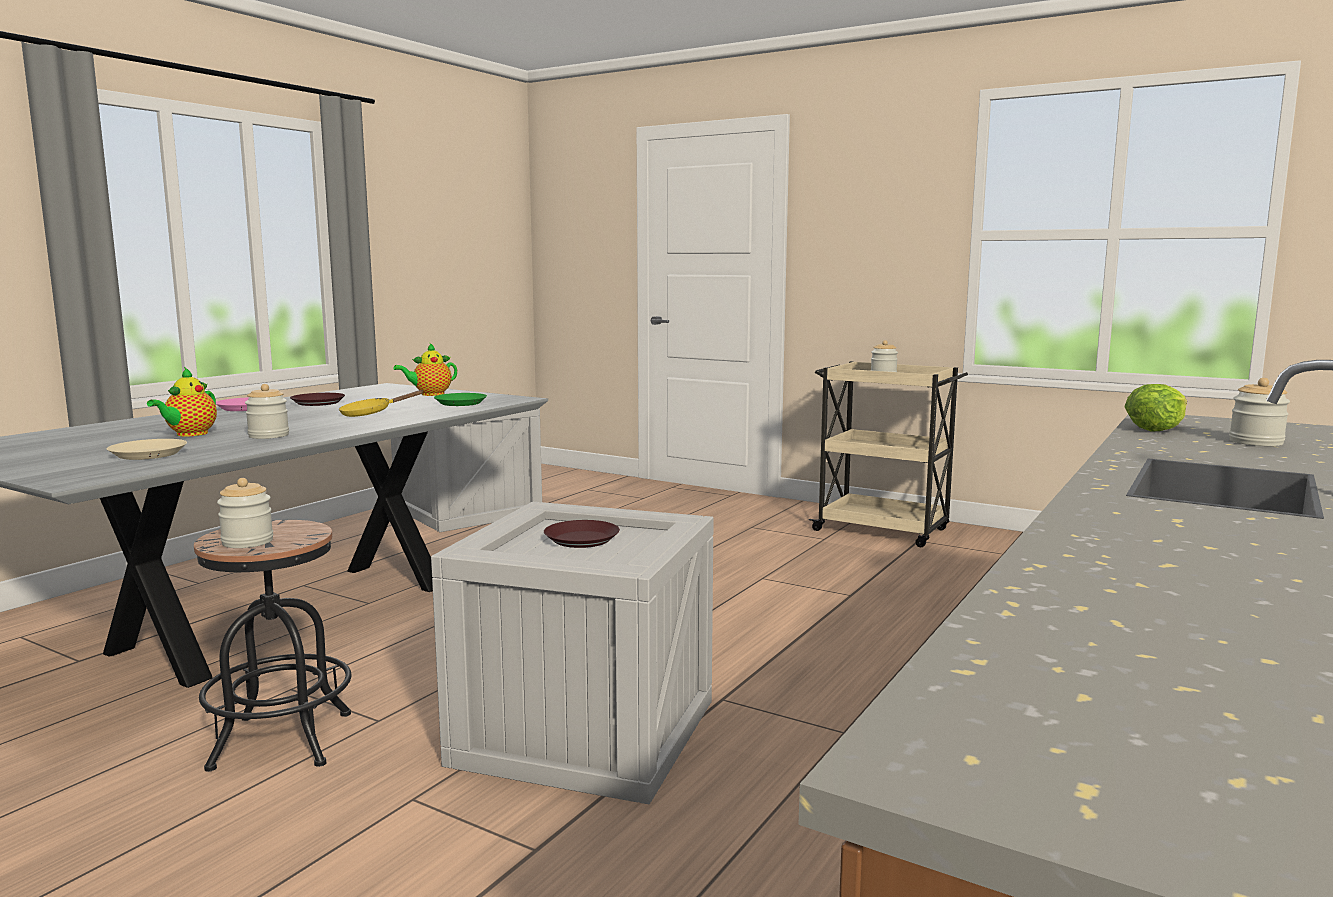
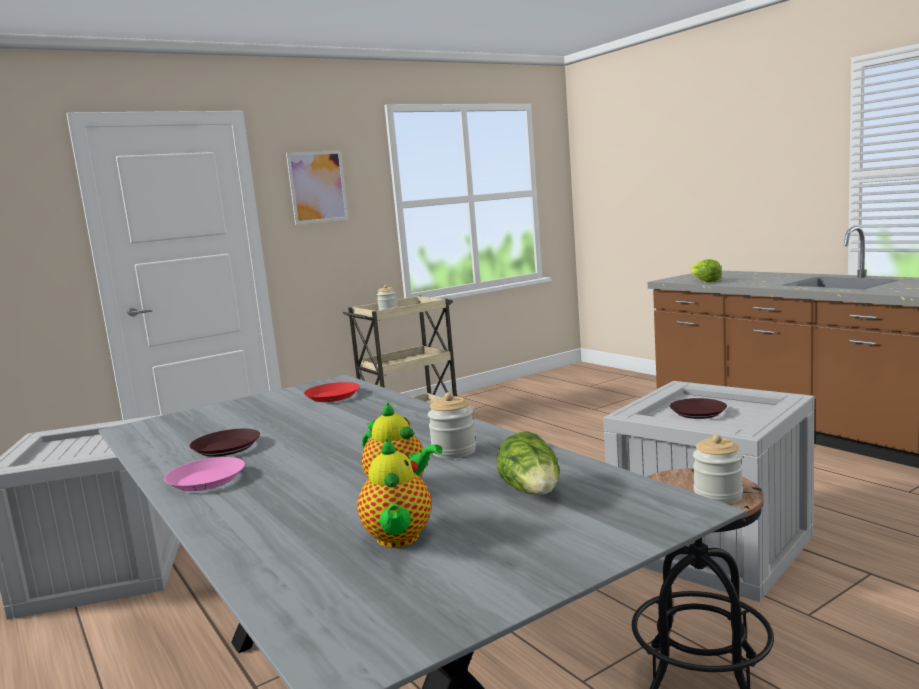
camera: 65 degrees left, 0 degrees up
beige plate [107,439,187,460] -> lettuce [497,431,560,495]
yellow frying pan [339,390,422,417] -> none
teapot [393,343,457,396] -> teapot moved to [357,438,431,548]
green plate [434,393,487,406] -> red plate [304,382,360,402]
jar [1229,378,1290,446] -> none
none -> picture [286,150,349,224]

